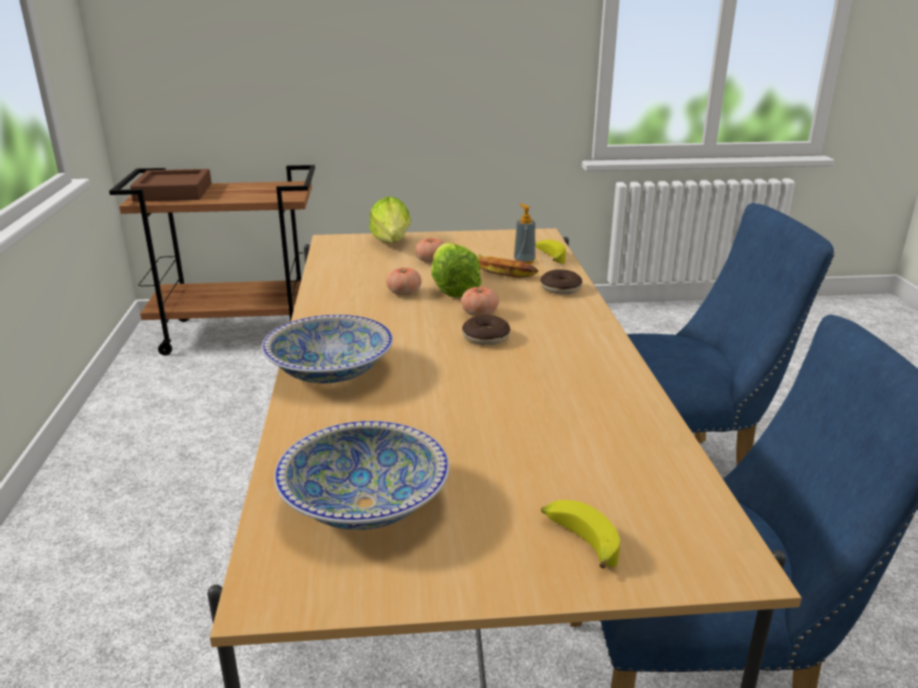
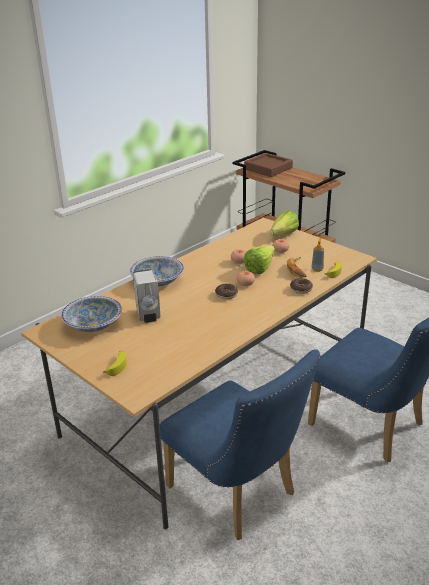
camera: 50 degrees right, 5 degrees up
none -> white soap dispenser [133,269,160,323]

